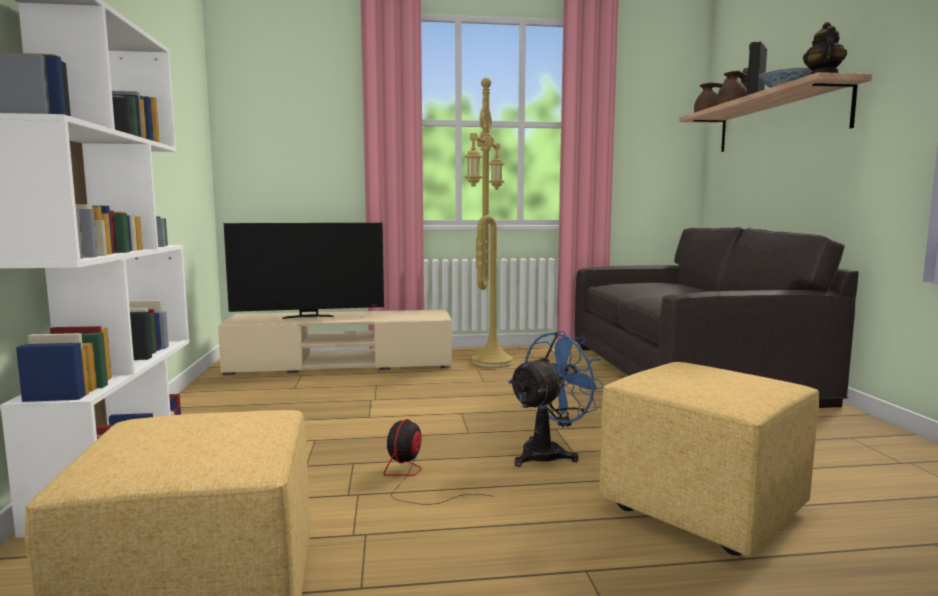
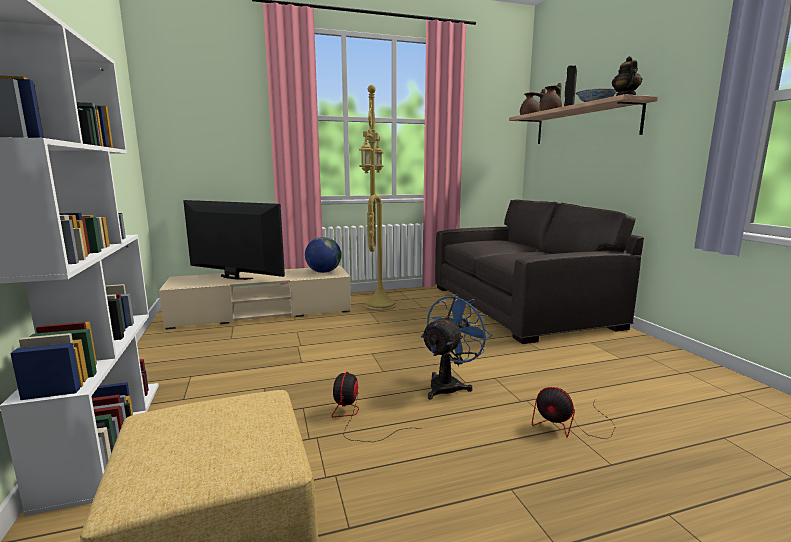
camera: 10 degrees left, 5 degrees up
television [224,223,384,319] -> television turned 135 degrees counterclockwise [183,200,285,280]
yellow ottoman [599,362,819,556] -> fan [532,387,616,439]
none -> globe [305,237,341,273]

